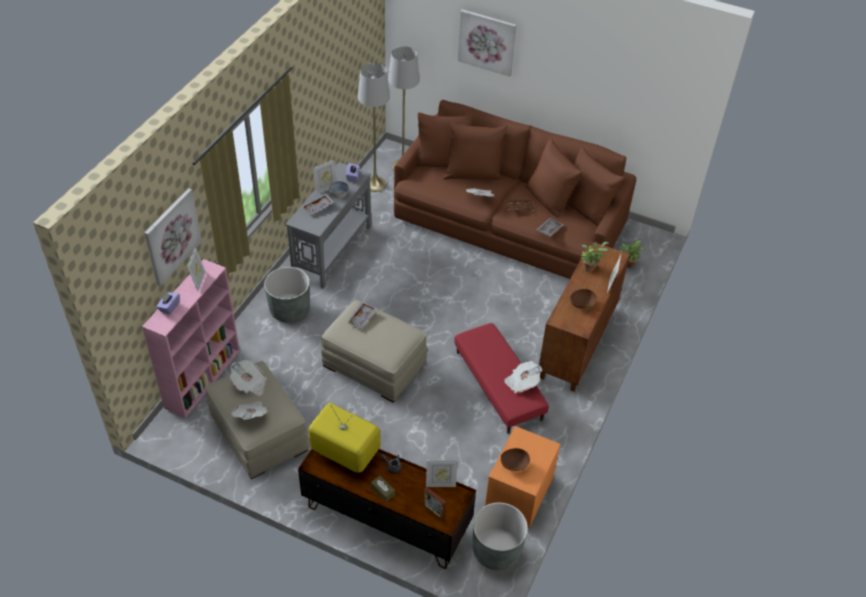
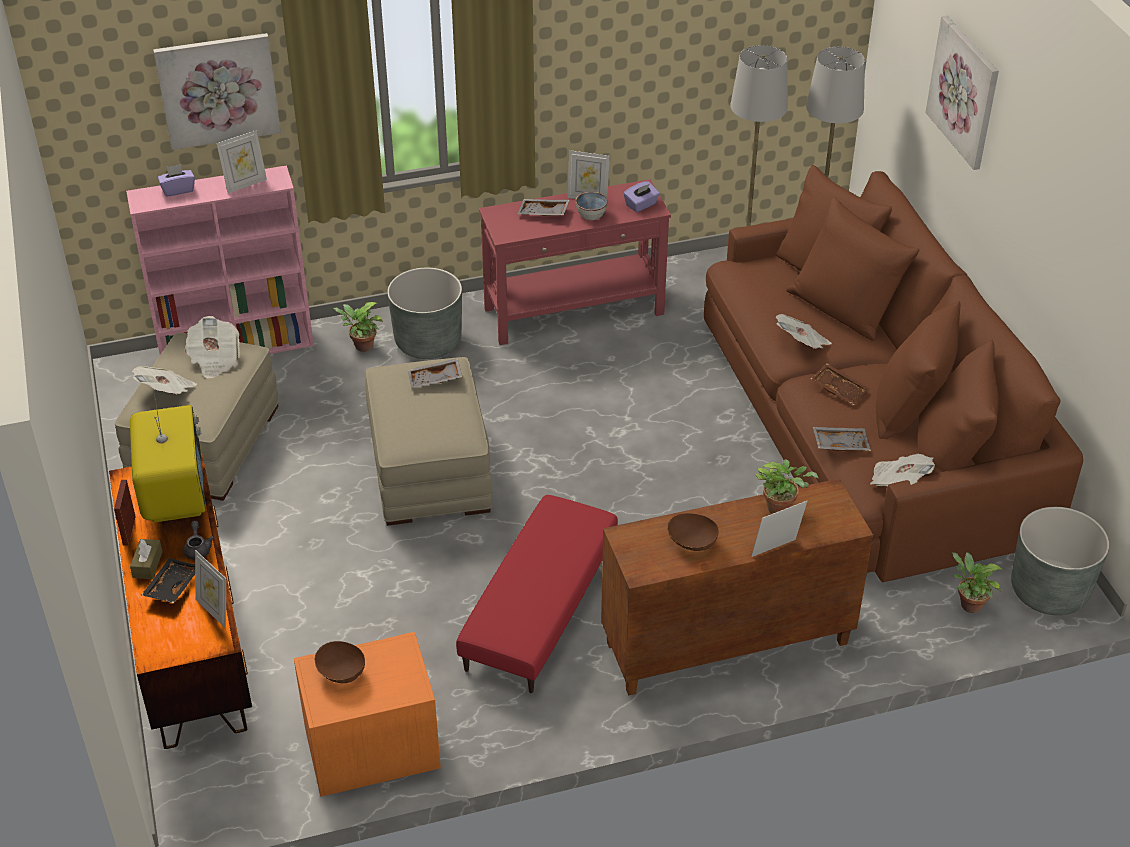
camera: 50 degrees right, 5 degrees down
grey console table [286,162,371,289] -> red console table [479,179,671,345]
picture frame [423,487,446,521] -> picture frame moved to [114,480,136,546]
grey planter [473,503,528,570] -> grey planter moved to [1011,507,1109,615]
newspaper [504,361,542,393] -> newspaper moved to [870,454,935,486]
none -> black tray [141,558,195,603]
none -> potted plant [333,302,383,352]

